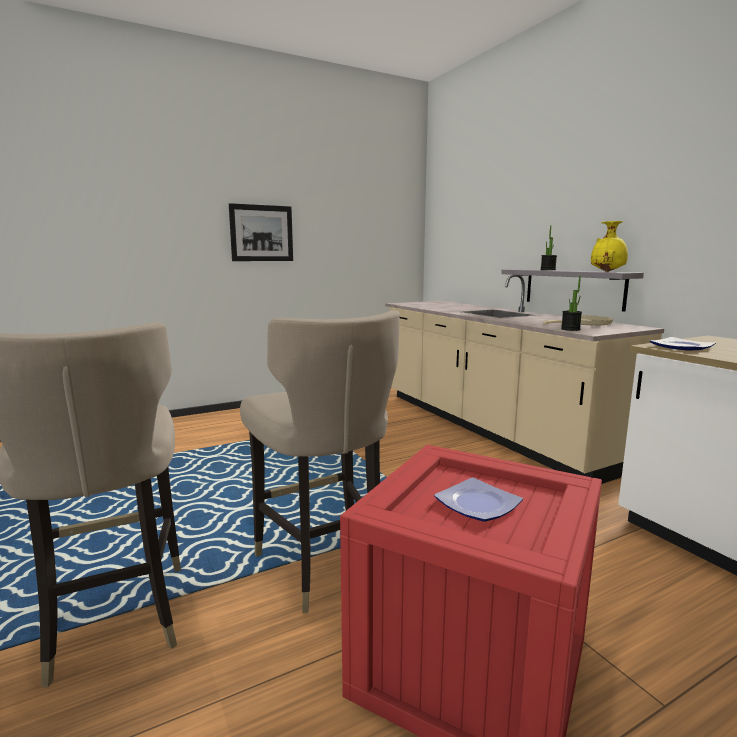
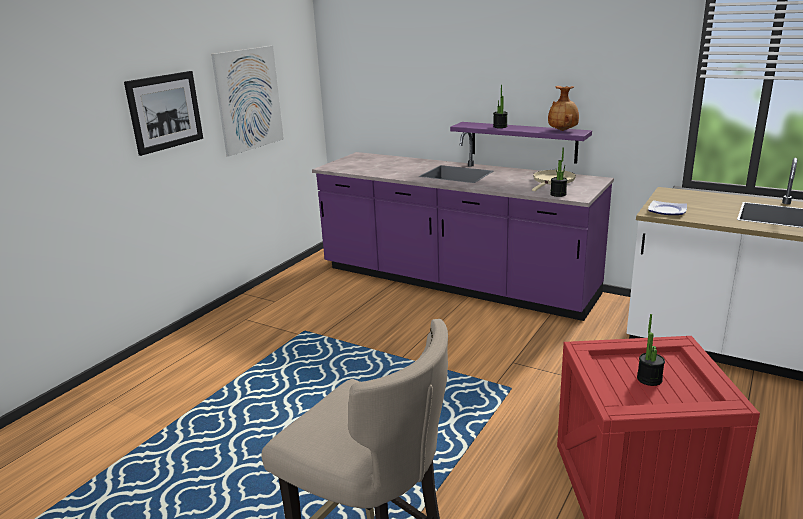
camera: 30 degrees left, 10 degrees up
beige stool [240,310,400,613] -> none
beige counter [385,275,664,484] -> purple counter [312,132,614,321]
plate [434,477,523,522] -> potted plant [637,314,665,386]
grey shelf [501,269,644,312] -> purple shelf [450,122,592,164]
yellow vase [591,221,628,272] -> brown vase [548,86,579,131]
none -> picture [211,46,284,157]

